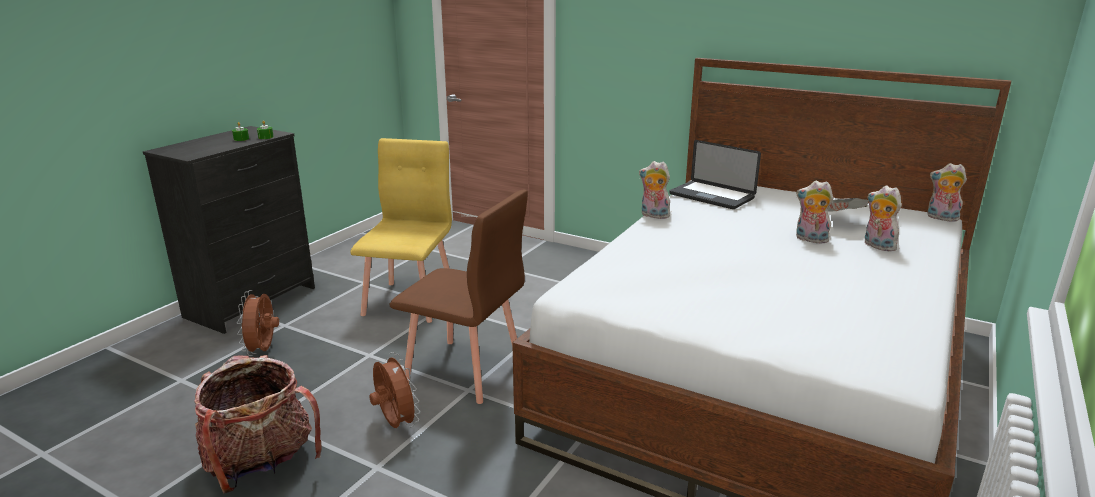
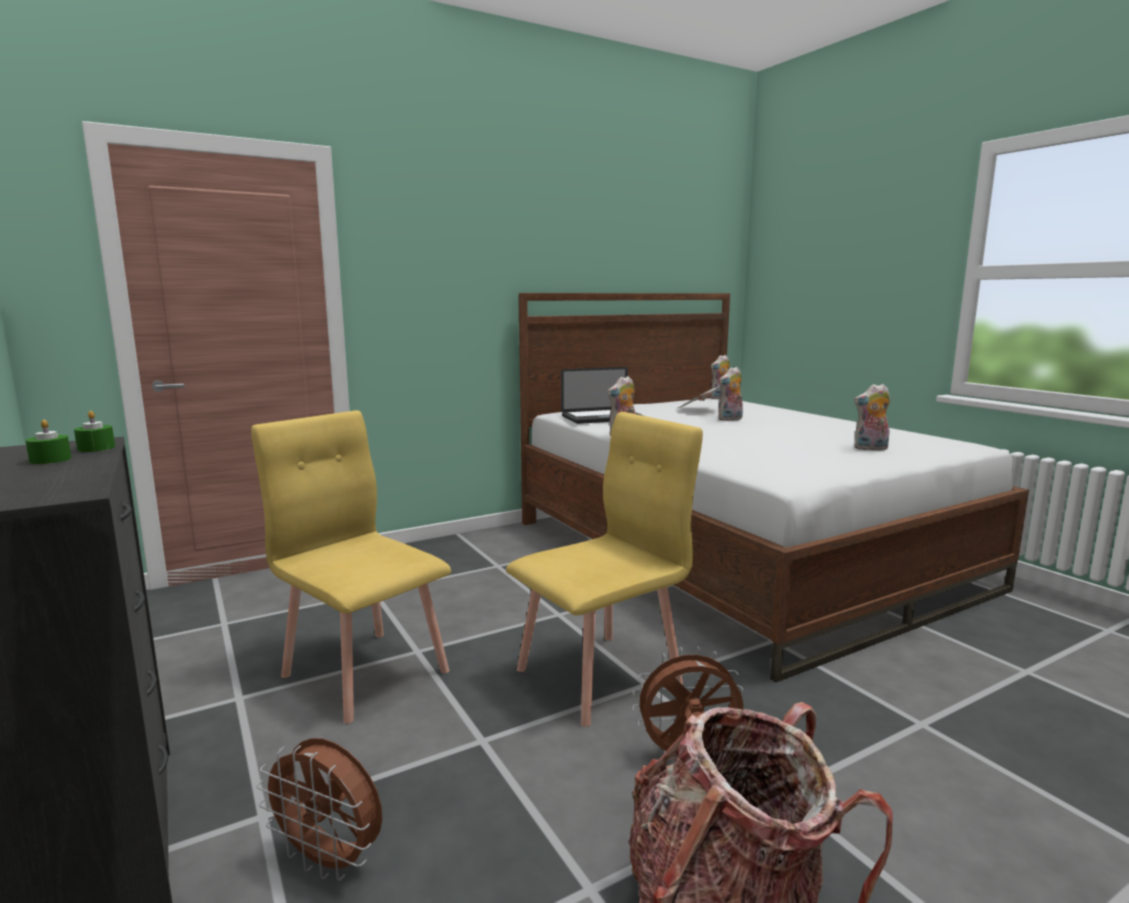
camera: 60 degrees left, 10 degrees down
brown chair [390,189,528,404] -> yellow chair [506,412,703,727]
plush toy [865,185,902,251] -> plush toy moved to [854,384,890,450]

